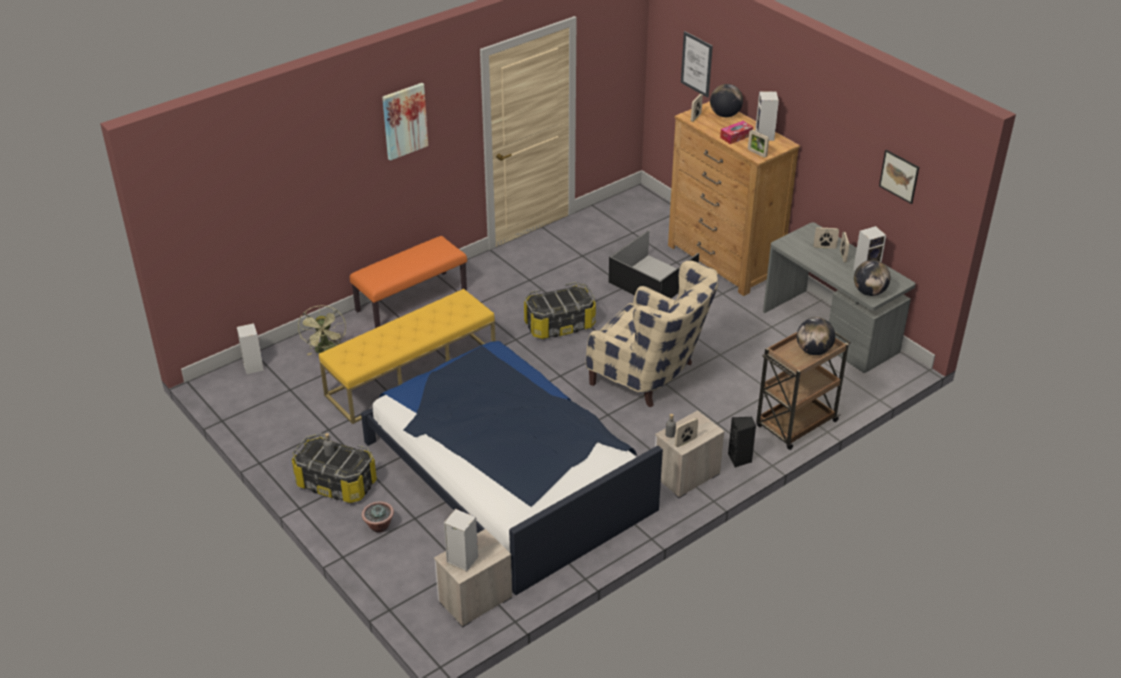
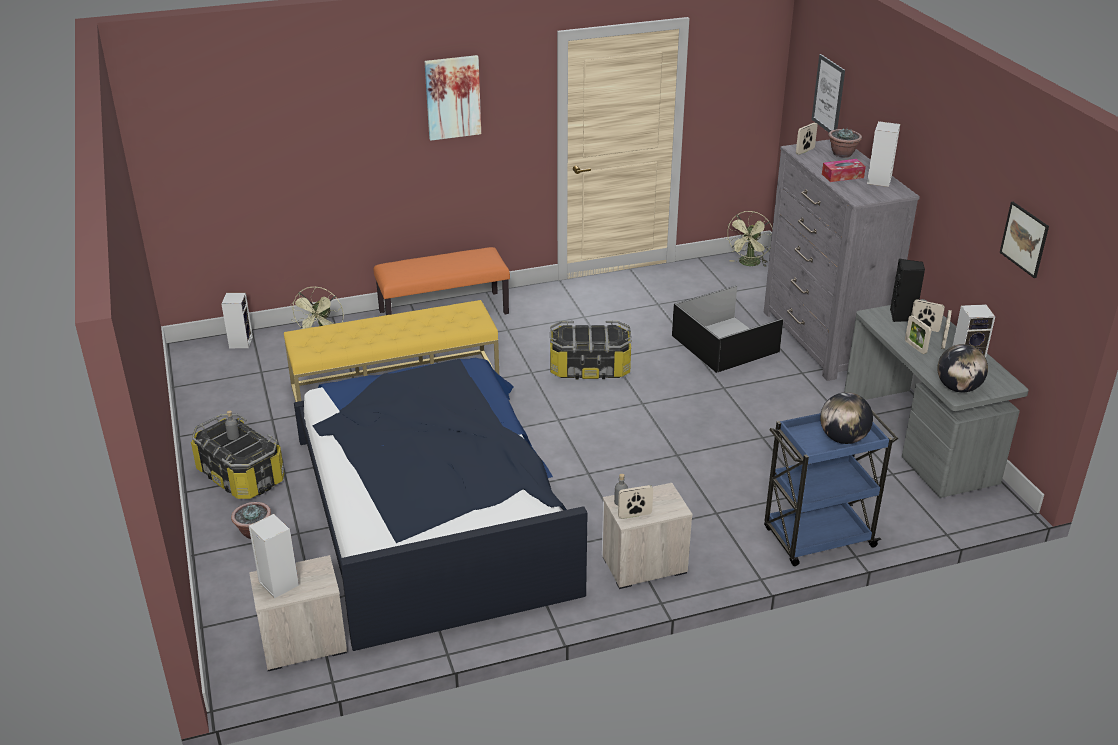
camera: 20 degrees right, 5 degrees down
beige armchair [586,260,718,407] -> none
brown dresser [668,101,800,296] -> grey dresser [764,139,920,381]
globe [710,84,743,117] -> potted plant [828,129,862,158]
black speaker [728,417,756,468] -> black speaker moved to [890,259,925,322]
picture frame [748,130,769,158] -> picture frame moved to [905,315,932,354]
brown cart [756,332,851,450] -> blue cart [764,409,898,566]
none -> green fan [725,211,773,267]

